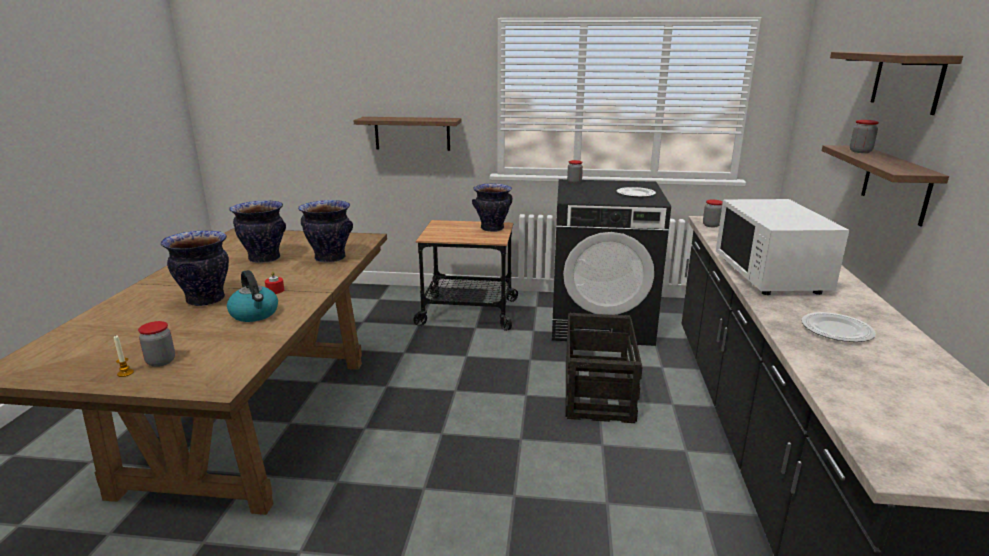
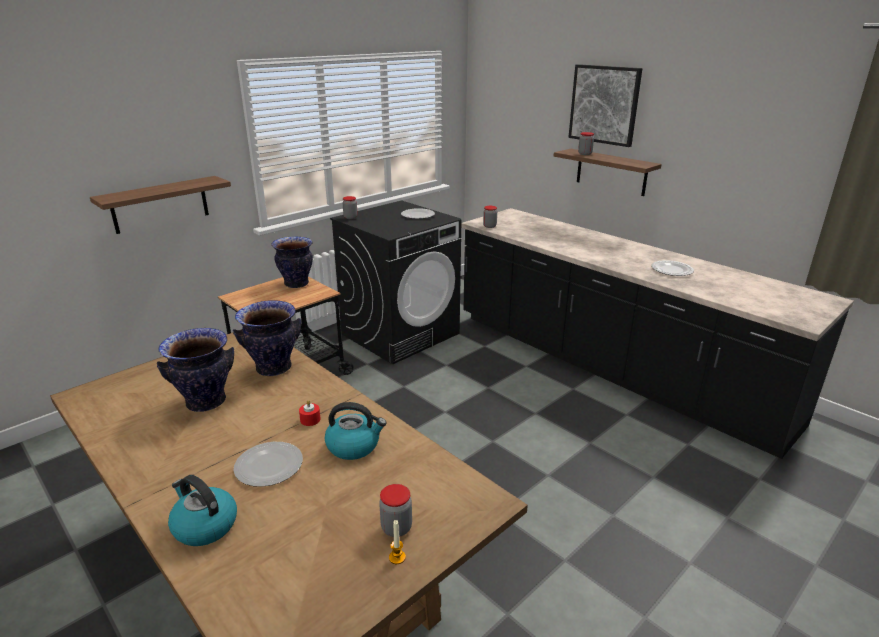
camera: 50 degrees left, 5 degrees up
vase [161,231,229,306] -> plate [233,442,303,487]
crate [566,313,643,423] -> none
white microwave [716,199,849,295] -> none
shelf [830,52,963,115] -> picture [568,64,643,147]
none -> kettle [168,475,237,546]

